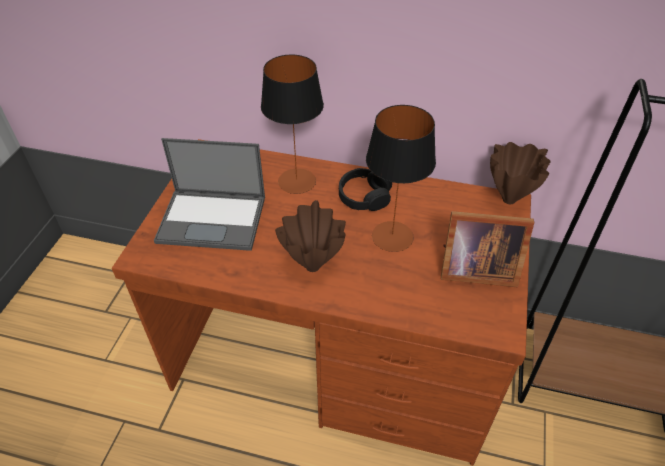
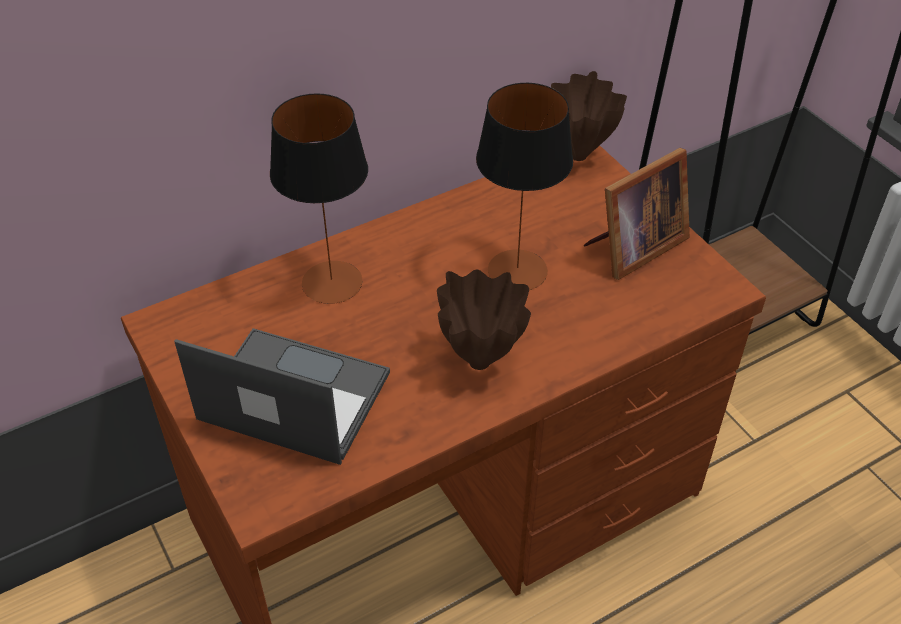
camera: 45 degrees left, 0 degrees up
laptop [154,138,265,251] -> laptop turned 120 degrees counterclockwise [174,328,390,465]
black headphones [339,168,392,211] -> none

